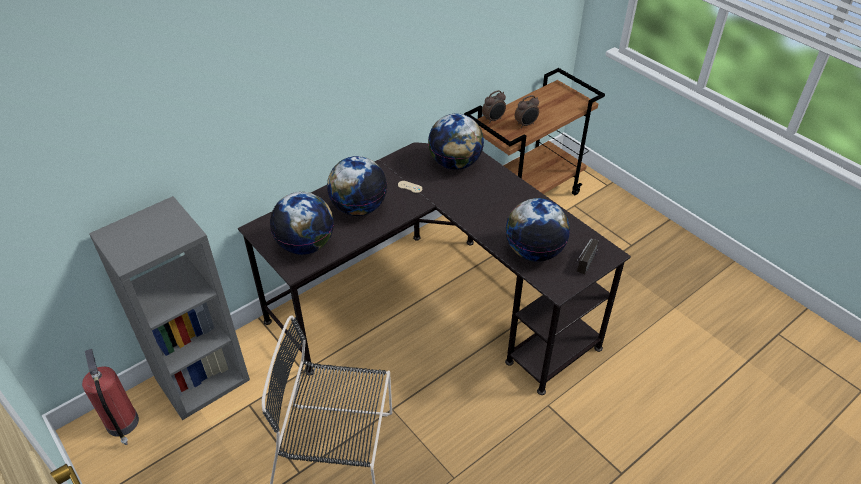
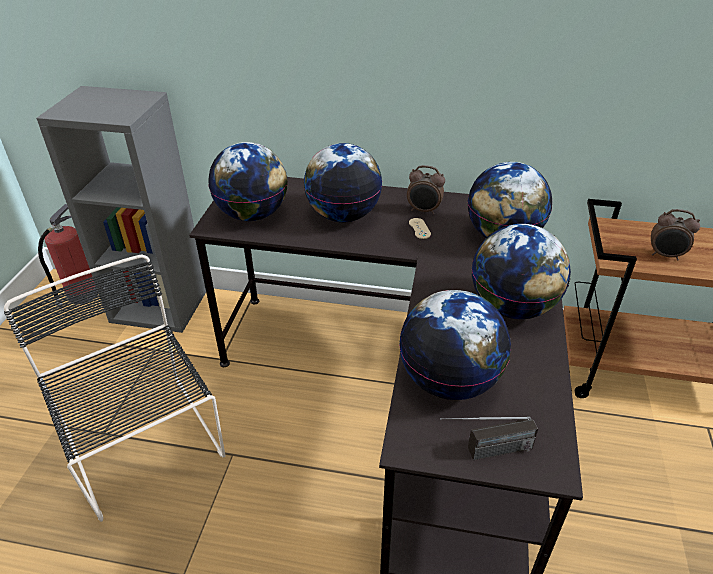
camera: 50 degrees right, 5 degrees down
alarm clock [482,90,506,124] -> alarm clock moved to [407,165,445,215]
none -> globe [472,224,571,319]

